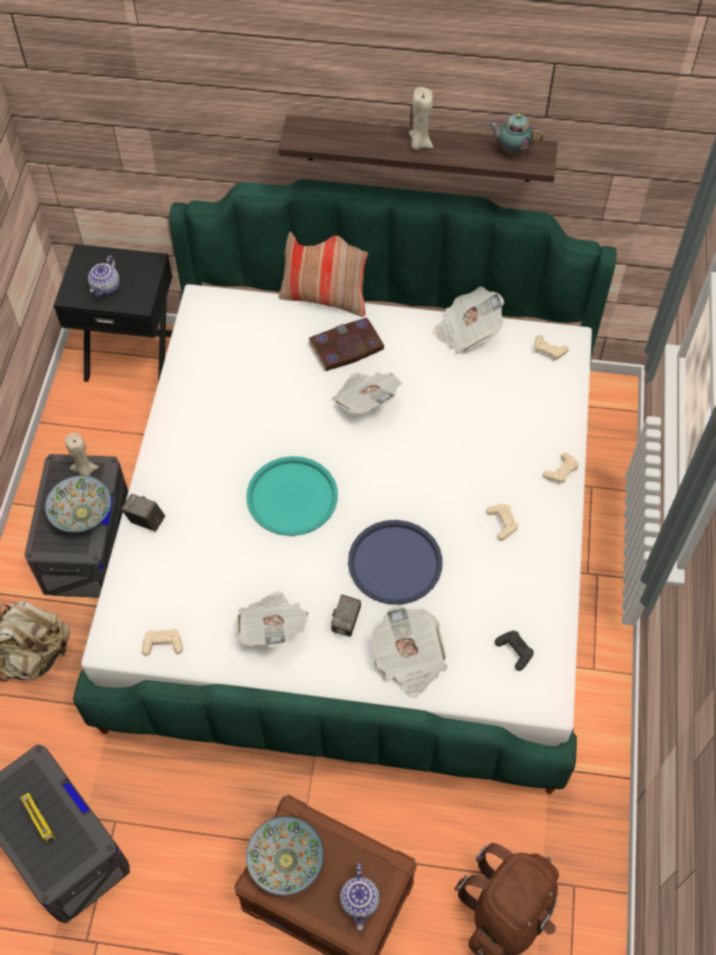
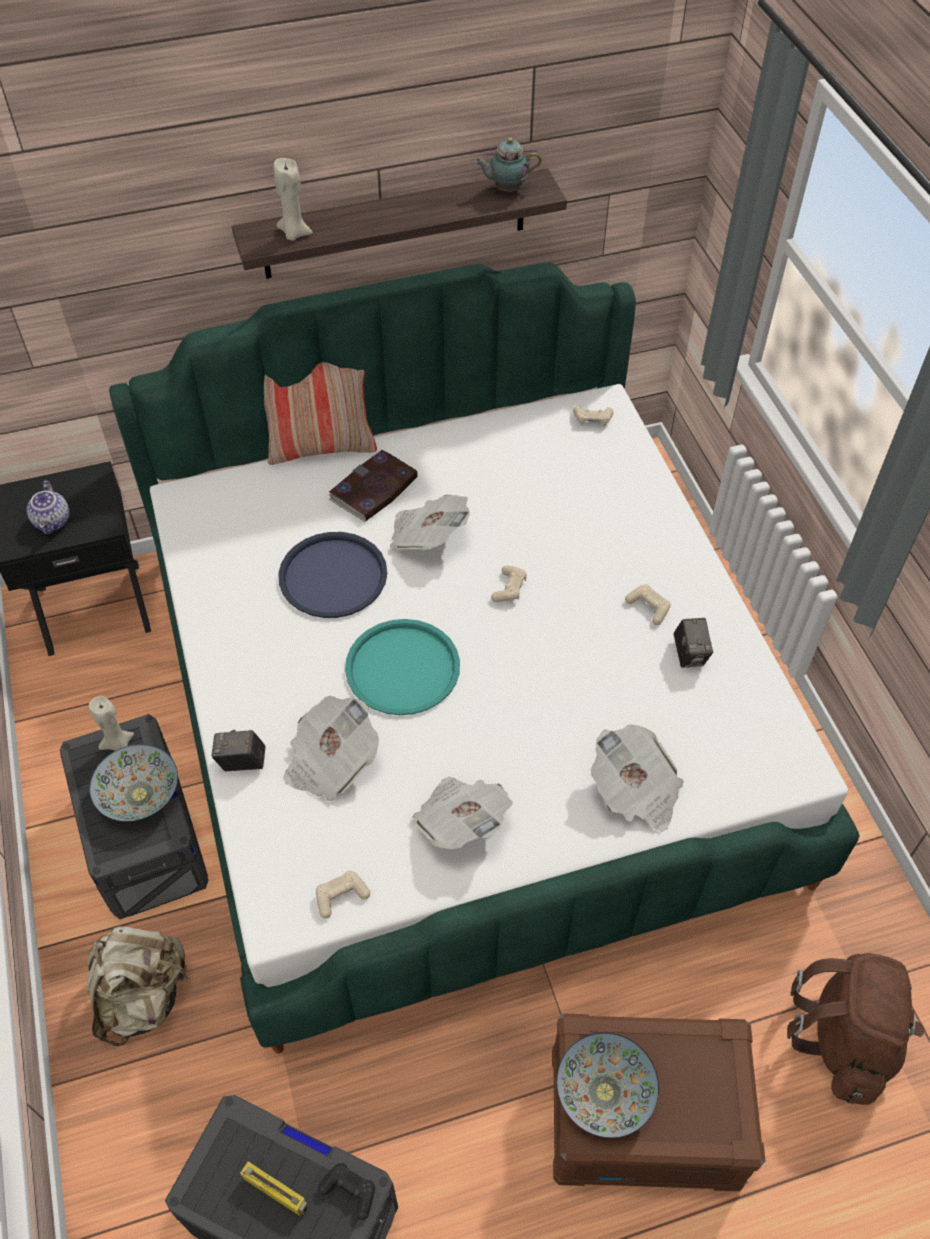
camera: 25 degrees left, 5 degrees down
camera [331,595,361,637] -> camera moved to [674,618,713,668]
teapot [340,863,380,930] -> none
blue tray [348,520,443,605] -> blue tray moved to [278,532,387,618]
beige candle [409,87,433,150] -> beige candle moved to [273,158,313,241]
newspaper [433,287,504,354] -> newspaper moved to [283,695,379,801]
black game controller [495,631,534,671] -> black game controller moved to [318,1163,375,1220]
beige game controller [543,452,579,483] -> beige game controller moved to [491,565,527,602]

